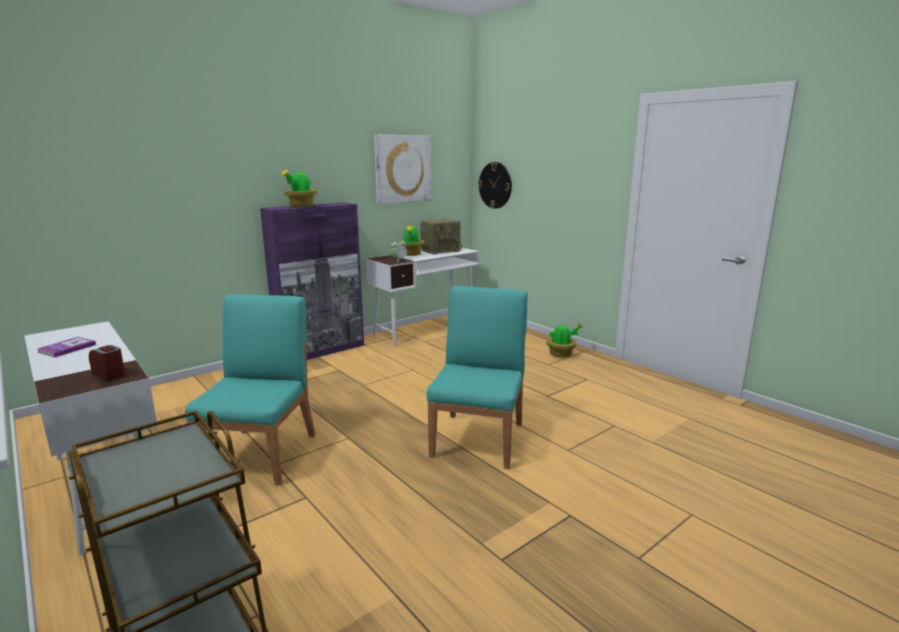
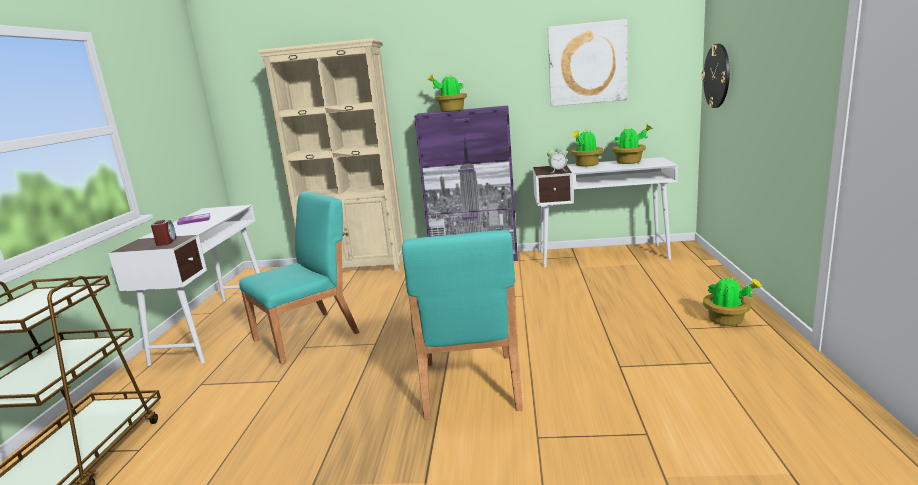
camera: 45 degrees right, 0 degrees up
radio [420,219,462,255] -> potted plant [612,124,653,164]
turquoise chair [427,286,528,469] -> turquoise chair turned 120 degrees clockwise [402,230,523,420]
none -> beige bookcase [257,38,404,272]

